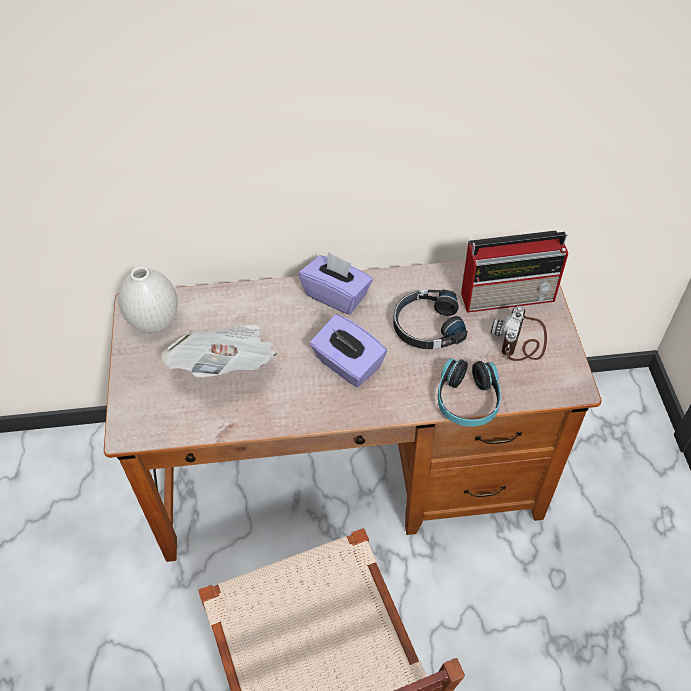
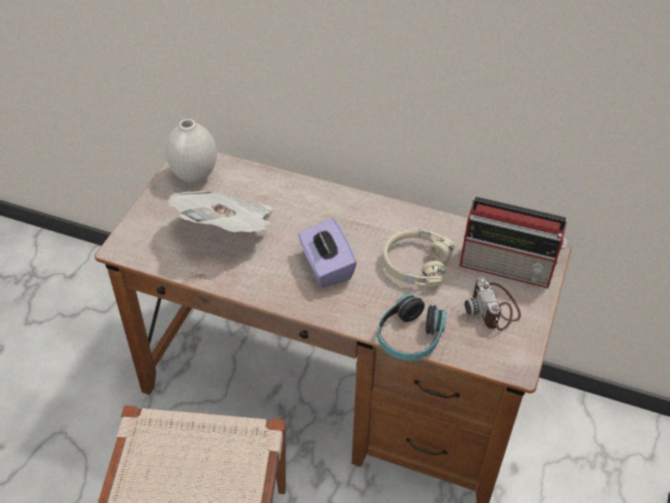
camera: 25 degrees right, 5 degrees down
purple tissue box [299,252,373,315] -> none
black headphones [393,289,468,349] -> beige headphones [383,228,455,287]
camera [490,306,547,361] -> camera turned 60 degrees counterclockwise [465,277,521,331]

